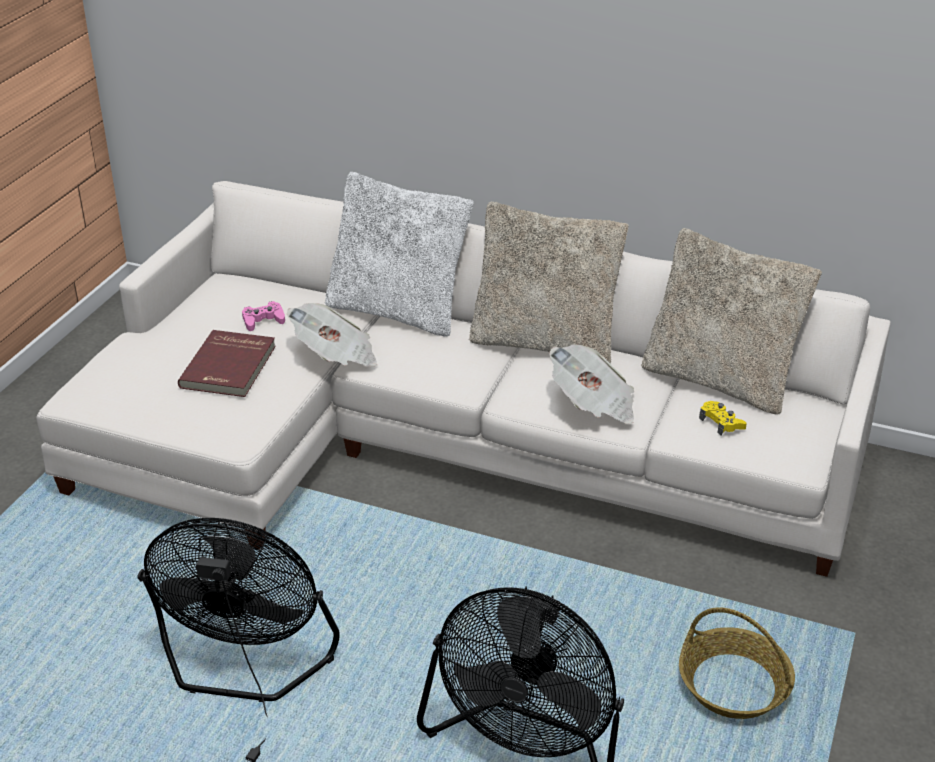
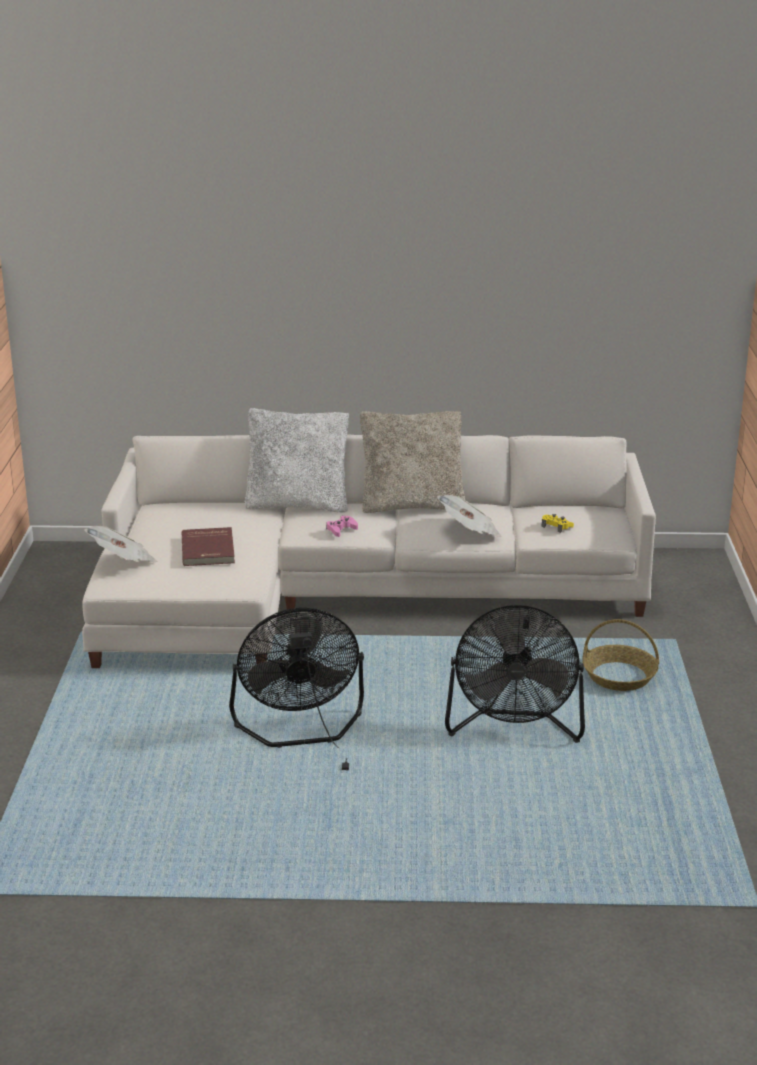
camera: 20 degrees left, 10 degrees down
pink game controller [242,301,285,331] -> pink game controller moved to [326,516,358,537]
newspaper [287,303,377,367] -> newspaper moved to [84,526,157,562]
beige pillow [641,228,822,415] -> none

